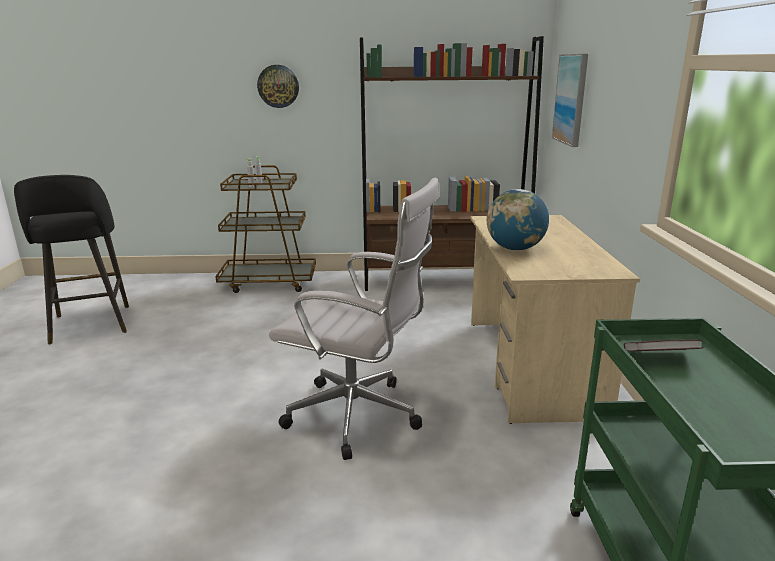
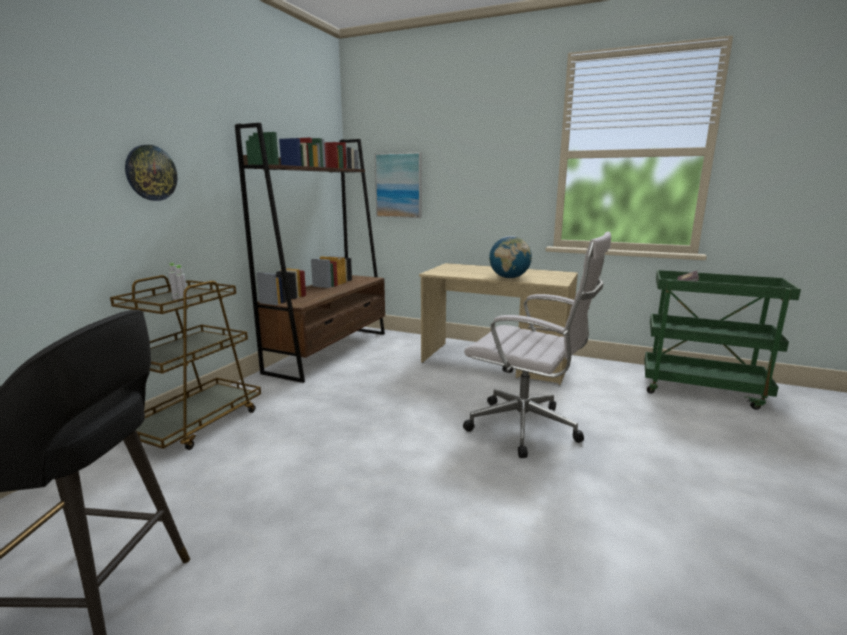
camera: 65 degrees left, 5 degrees down
white office chair [269,178,439,460] -> white office chair turned 75 degrees clockwise [463,232,611,458]

